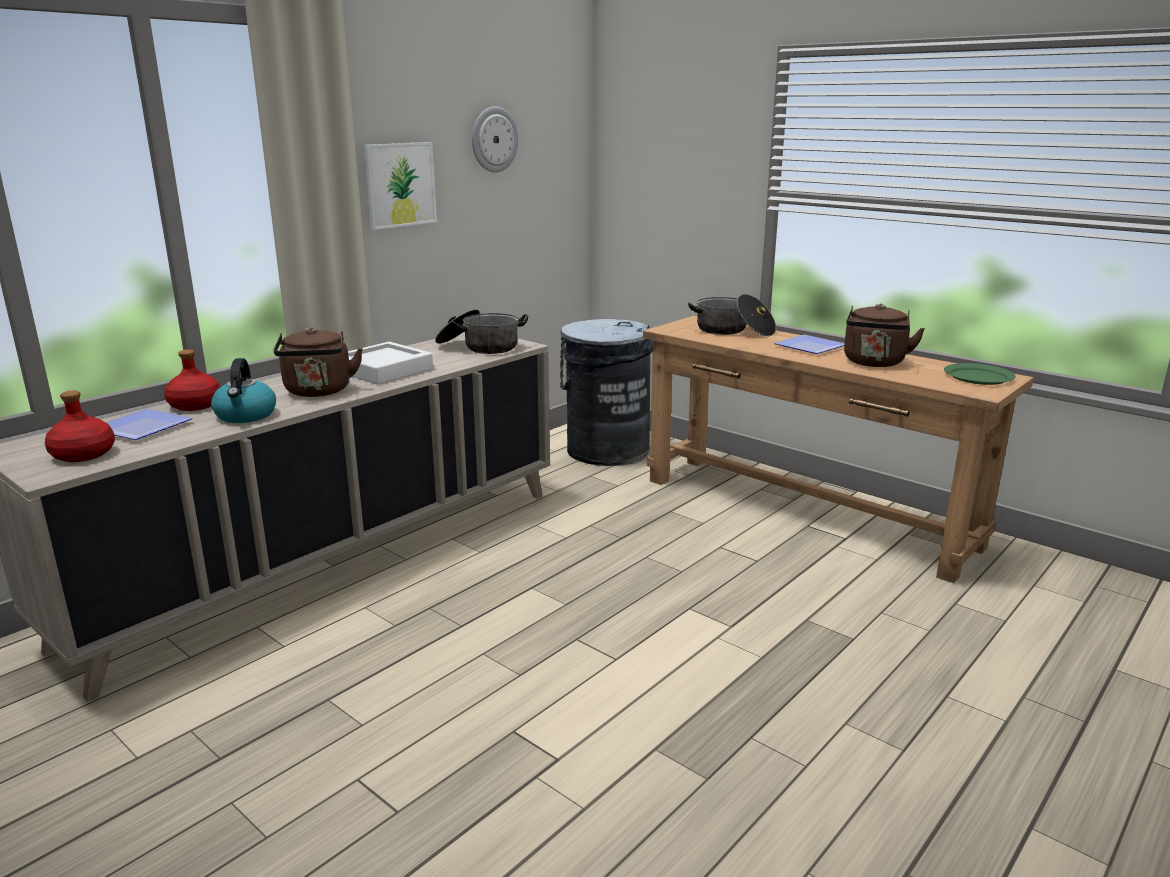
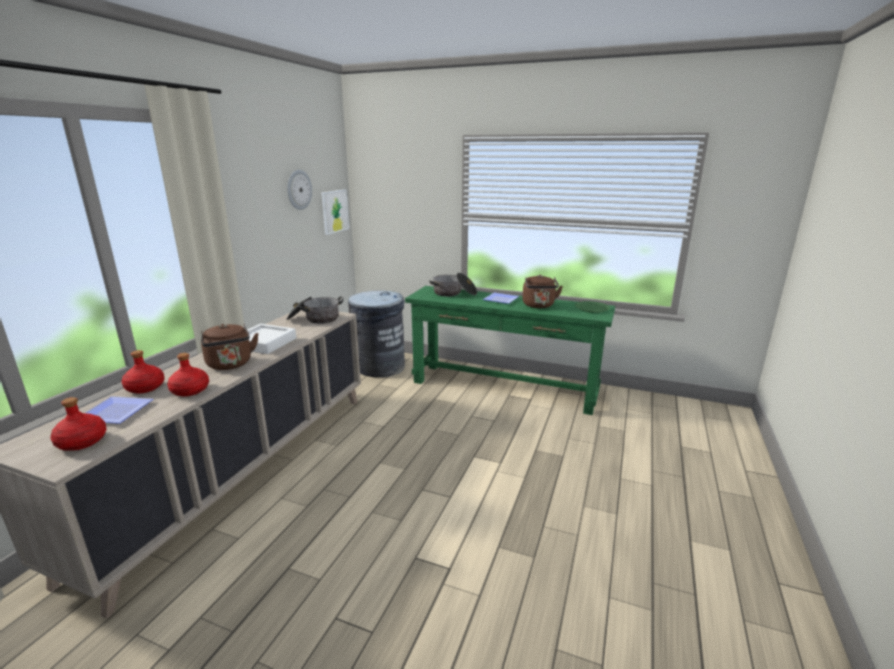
camera: 20 degrees left, 0 degrees up
kettle [211,358,276,423] -> red bottle [167,353,209,396]
picture [364,142,437,230] -> picture moved to [321,189,349,235]
brown console table [643,316,1034,583] -> green console table [405,286,615,415]

